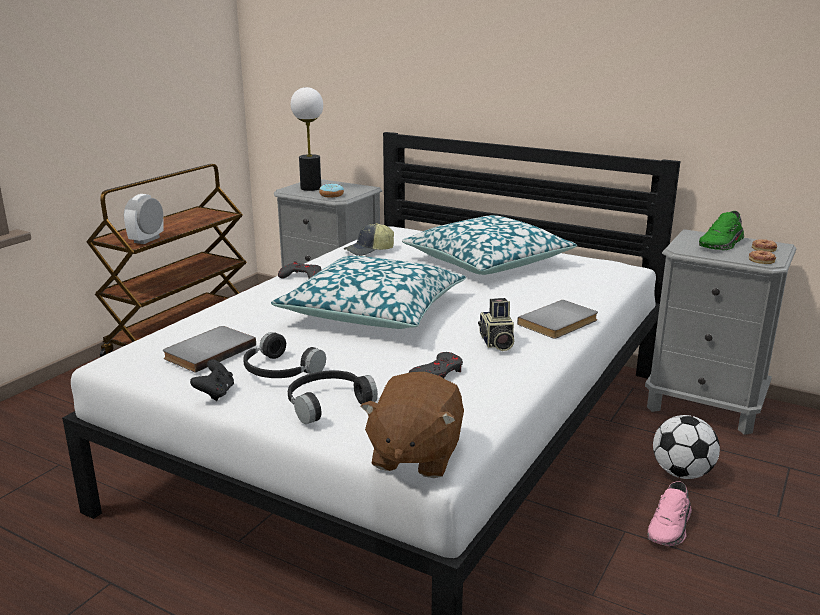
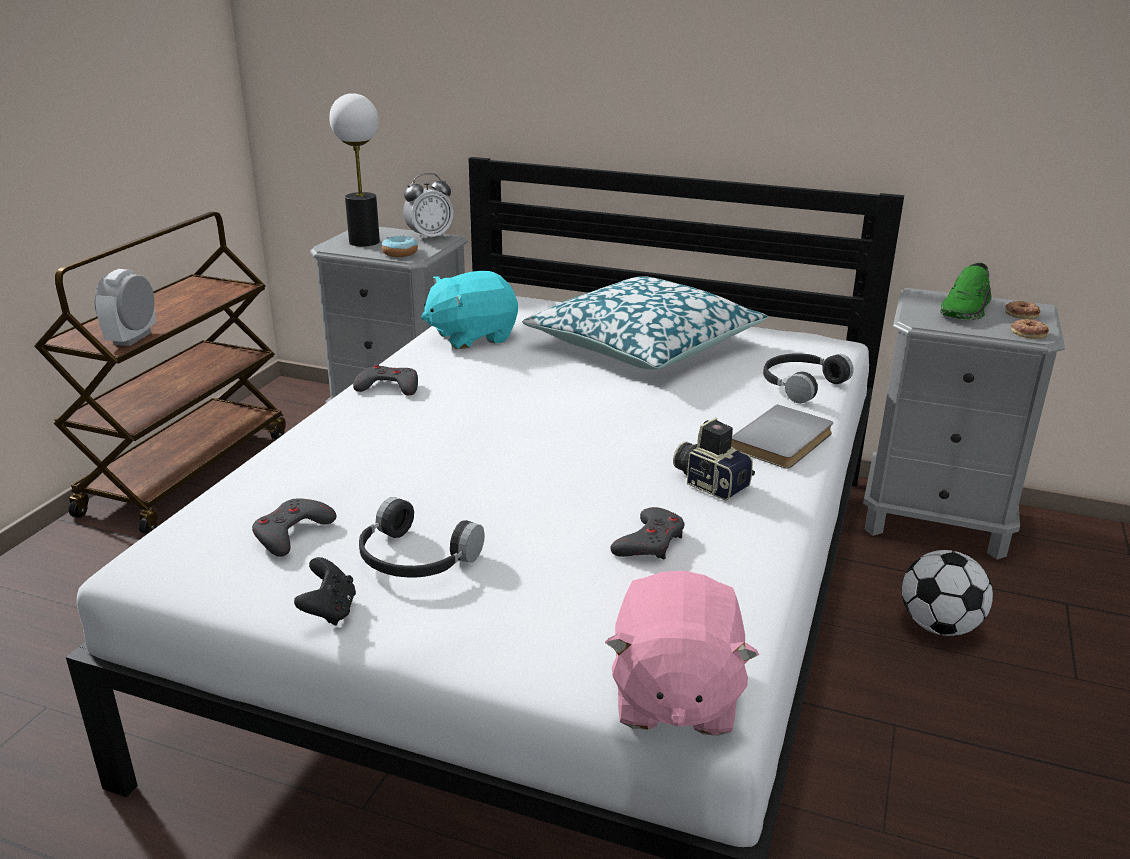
camera: 10 degrees left, 5 degrees up
grey book [163,326,256,373] -> grey game controller [252,498,337,557]
pillow [271,256,466,329] -> none
black headphones [288,370,378,424] -> black headphones moved to [763,353,854,404]
cap [344,223,394,256] -> turquoise plush toy [421,271,518,349]
brown plush toy [360,372,464,478] -> pink plush toy [605,571,759,736]
camera [478,298,514,351] -> camera turned 150 degrees clockwise [673,418,755,500]
pink shoe [648,481,692,546] -> none
none -> alarm clock [403,173,453,241]

